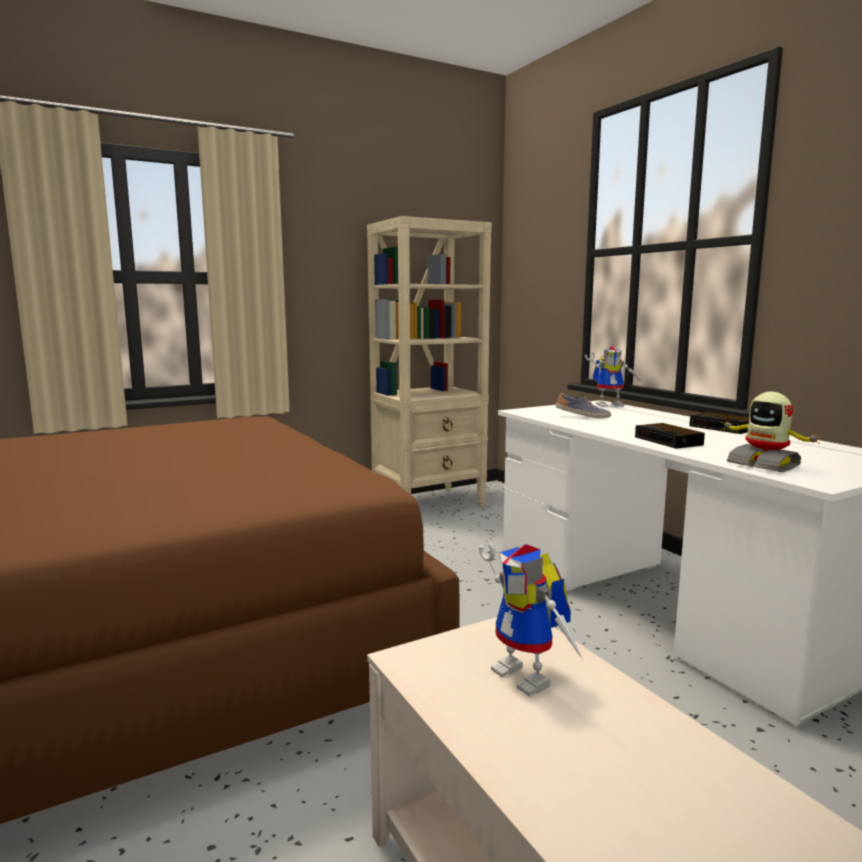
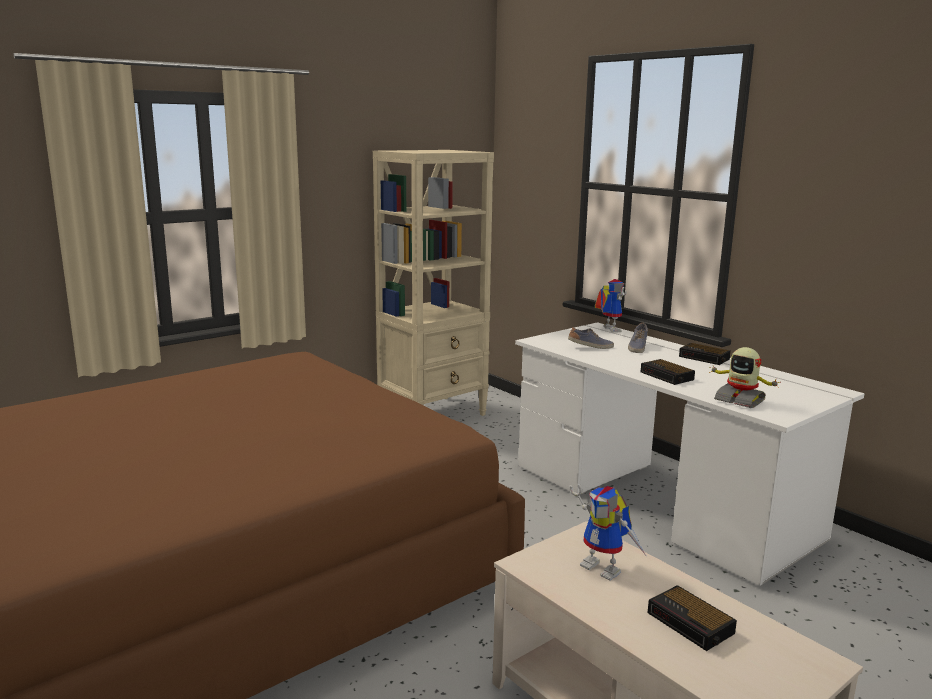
camera: 10 degrees left, 5 degrees up
toy robot [585,346,642,407] -> toy robot turned 90 degrees counterclockwise [595,279,627,332]
none -> shoe [628,323,648,353]
none -> alarm clock [648,585,737,651]

